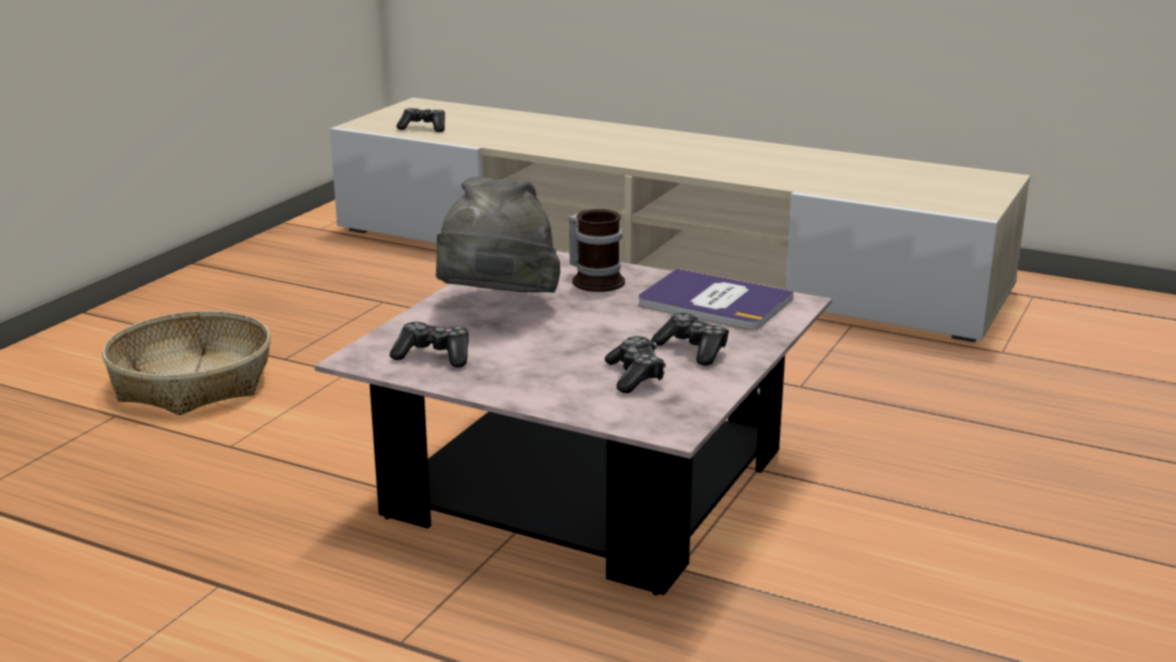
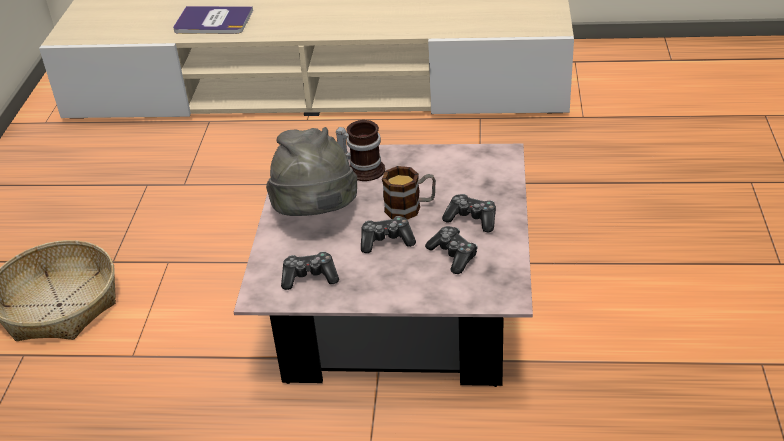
camera: 20 degrees left, 15 degrees up
game controller [397,108,445,132] -> game controller moved to [361,216,416,253]
book [639,269,794,329] -> book moved to [173,6,253,34]
none -> mug [382,166,436,220]

